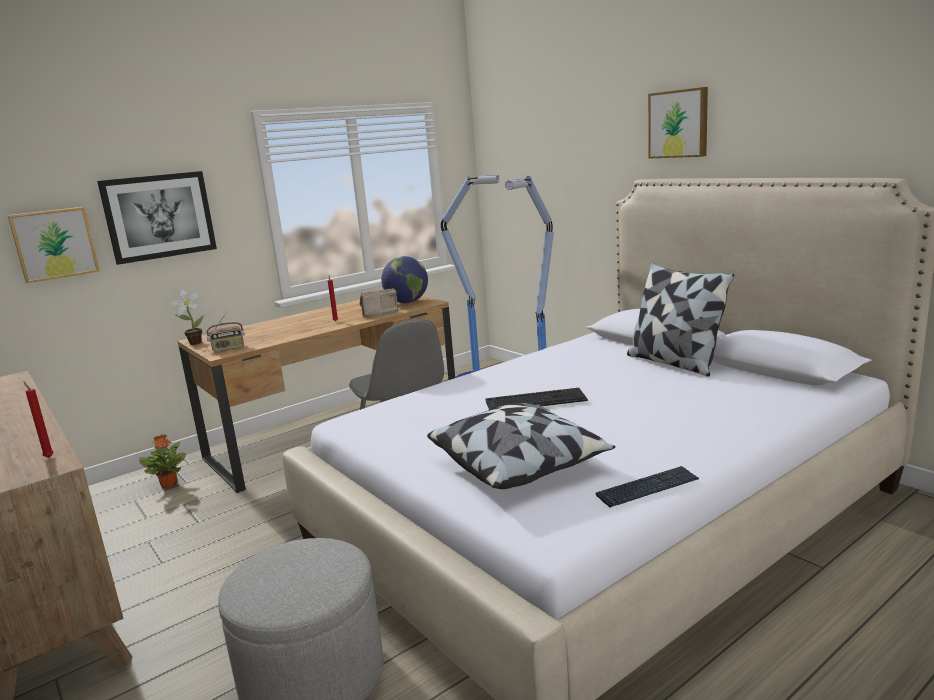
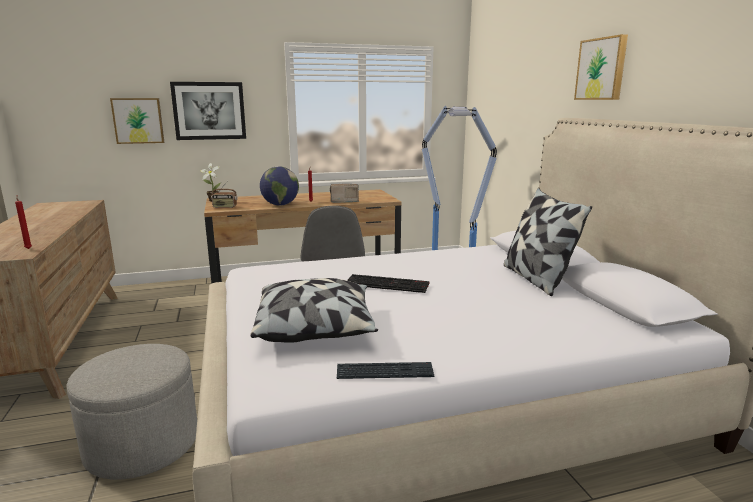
camera: 20 degrees right, 0 degrees up
potted plant [139,434,186,488] -> none
globe [381,256,428,303] -> globe moved to [260,166,299,206]

